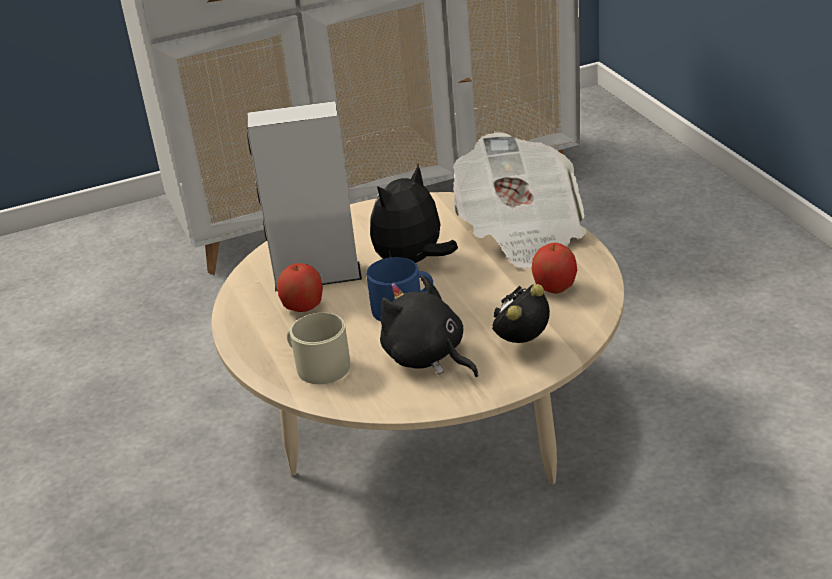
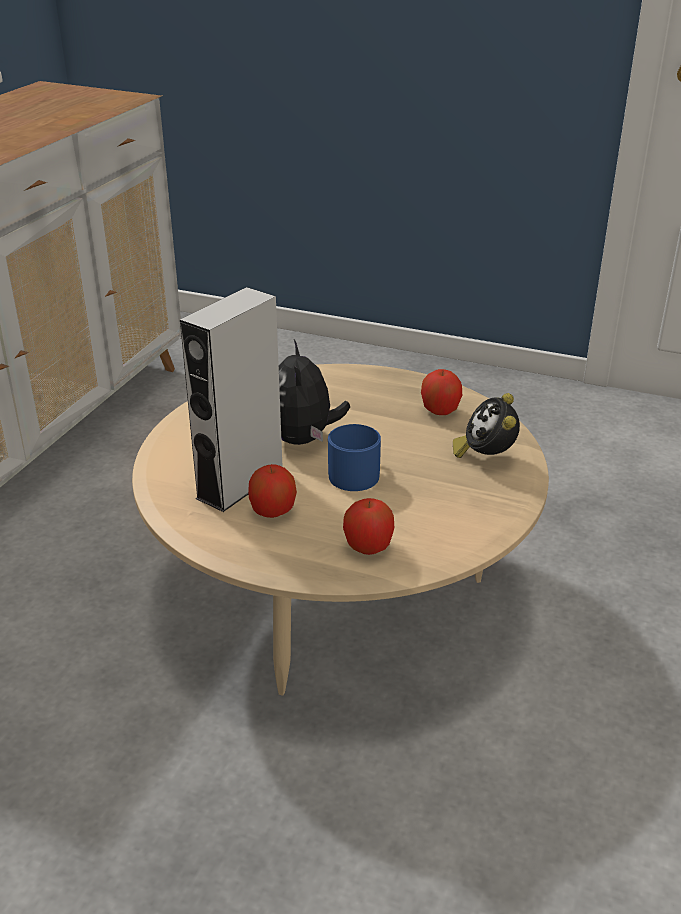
camera: 50 degrees left, 0 degrees up
beige mug [287,313,350,384] -> apple [343,498,394,555]
black plush toy [380,275,479,377] -> none
newspaper [453,132,586,269] -> none

